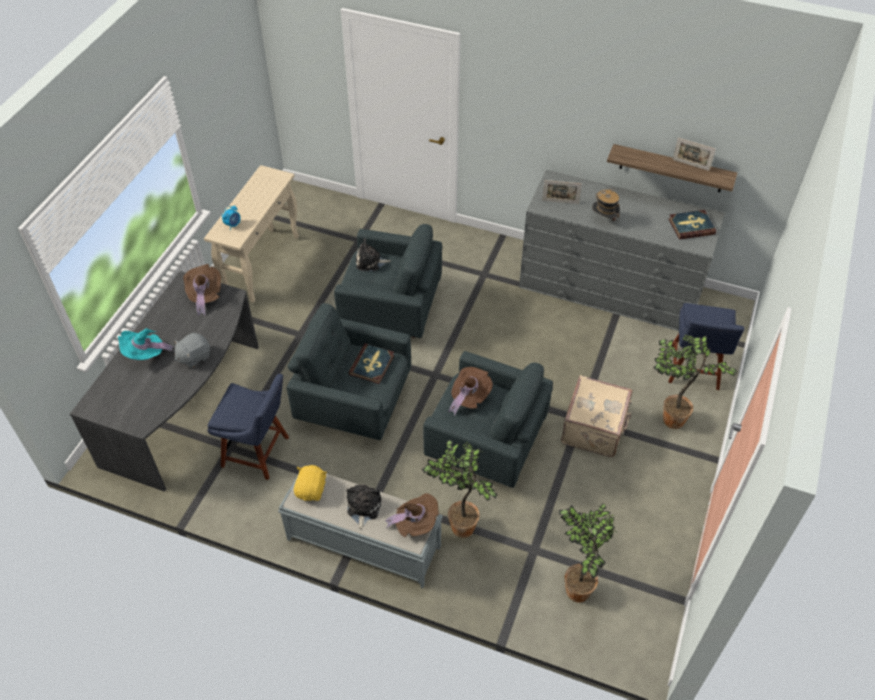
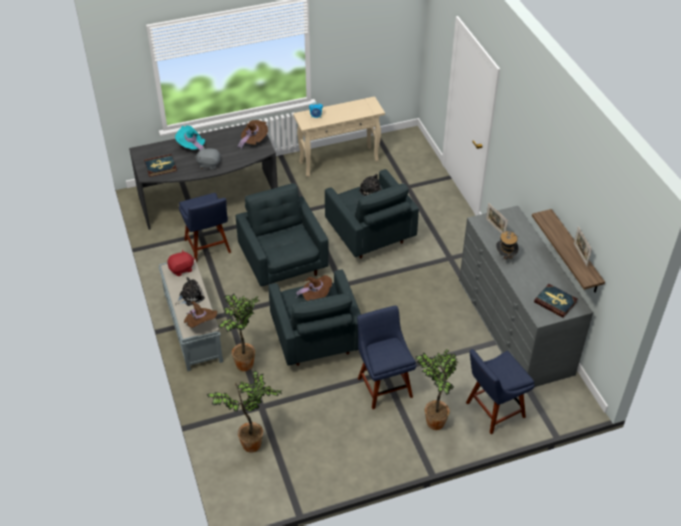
camera: 50 degrees right, 5 degrees down
yellow plush toy [294,465,327,501] -> red plush toy [167,250,195,276]
book [349,343,394,384] -> book moved to [144,154,177,177]
beige suitcase [561,375,633,457] -> blue chair [357,306,416,409]

